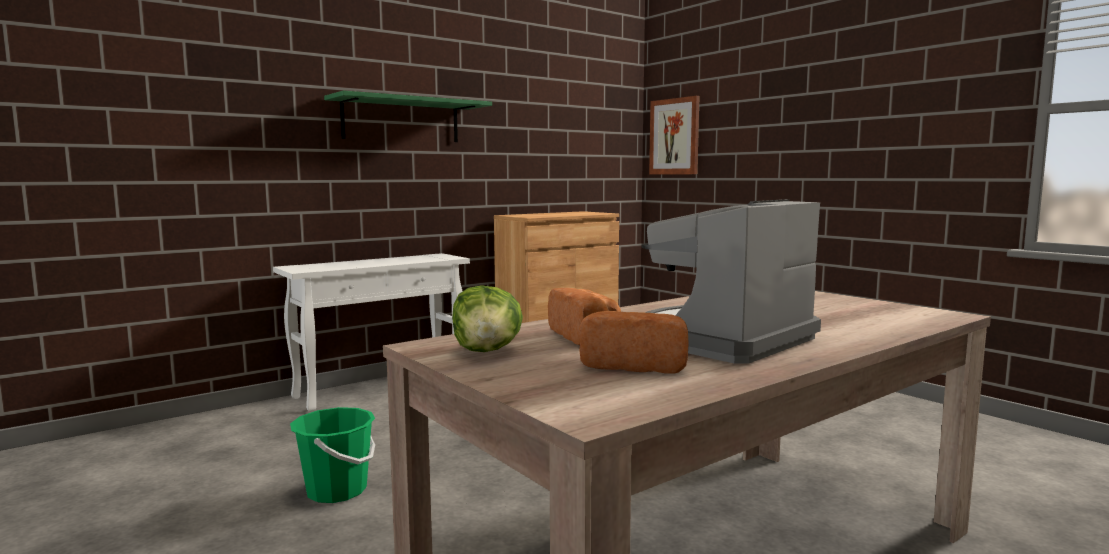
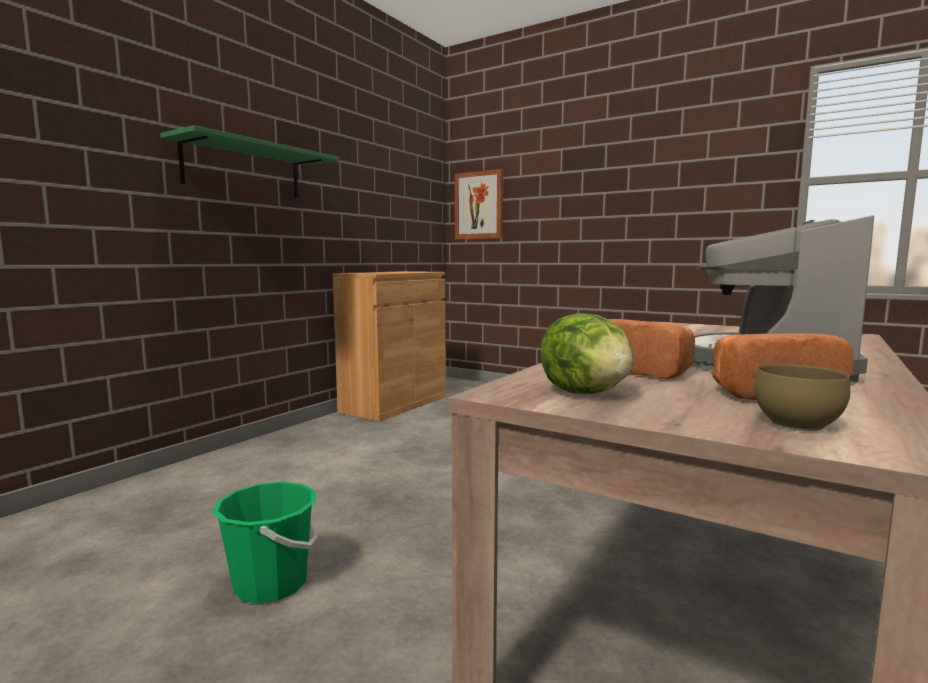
camera: 20 degrees left, 0 degrees up
white console table [273,253,470,412] -> none
none -> brown bowl [754,364,850,431]

